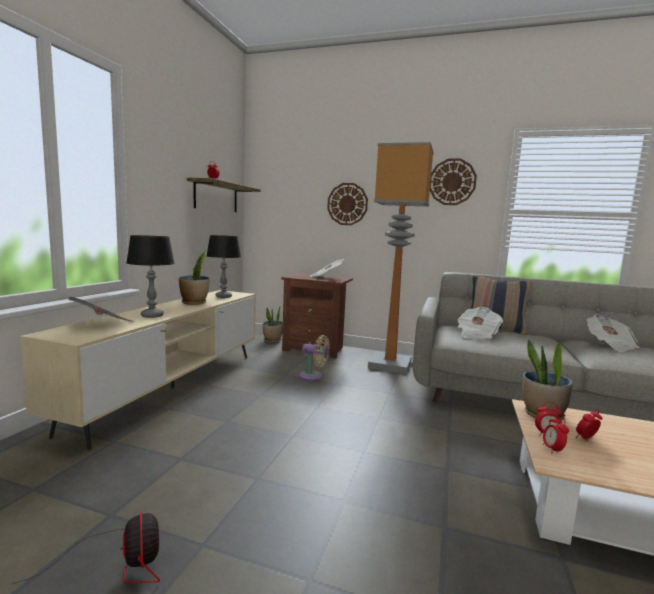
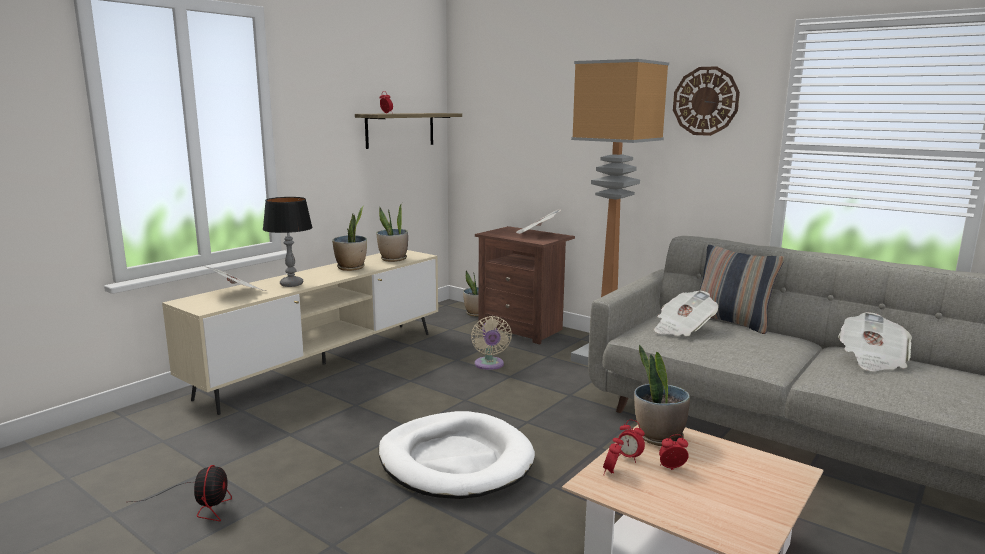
camera: 20 degrees right, 5 degrees up
table lamp [207,235,241,298] -> potted plant [376,203,408,262]
beige fan [299,335,329,381] -> beige fan turned 45 degrees clockwise [471,316,512,370]
wall clock [327,183,368,225] -> none
none -> white dog bed [379,411,535,499]

